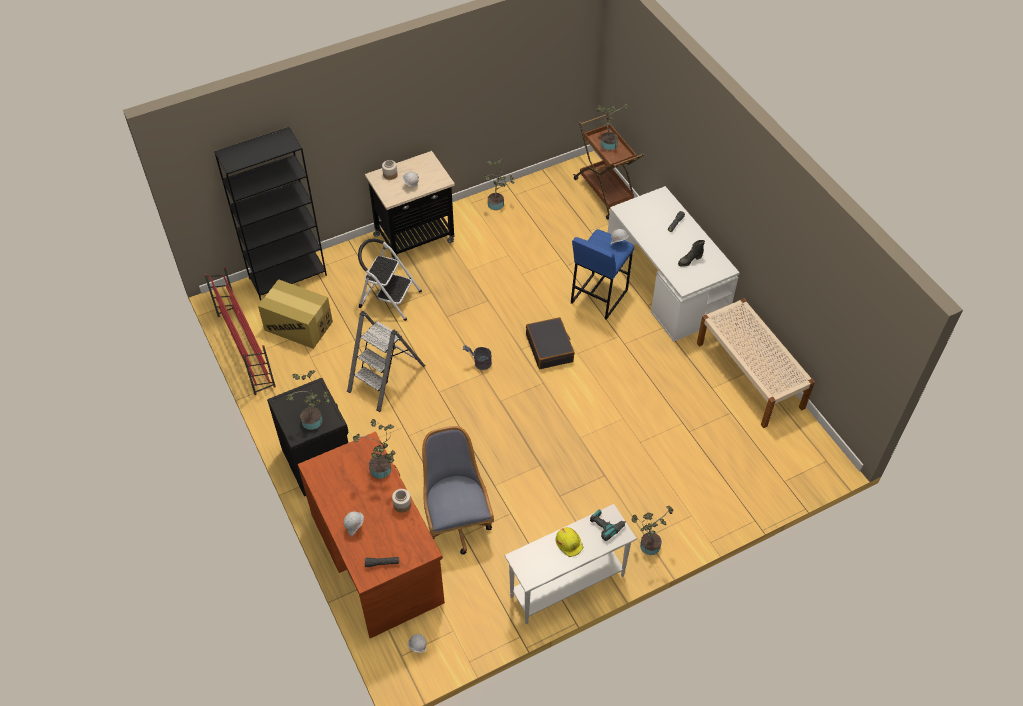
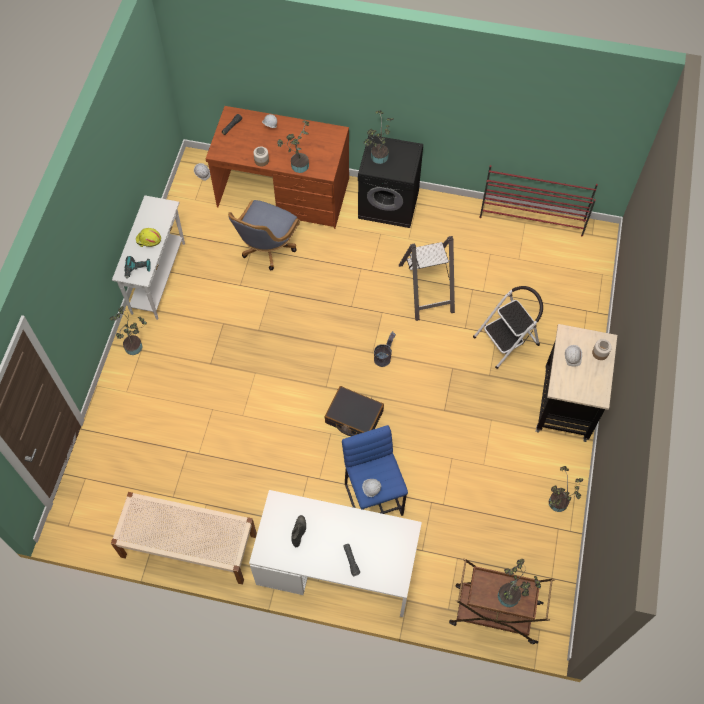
camera: 130 degrees right, 10 degrees up
black bookcase [214,127,327,300] -> none
cardboard box [258,279,333,349] -> none
blue office chair [422,426,494,555] -> blue office chair turned 90 degrees clockwise [228,200,300,270]

